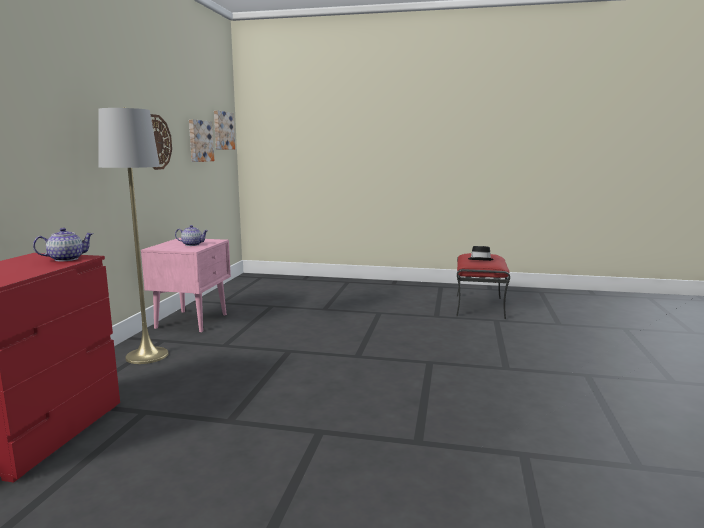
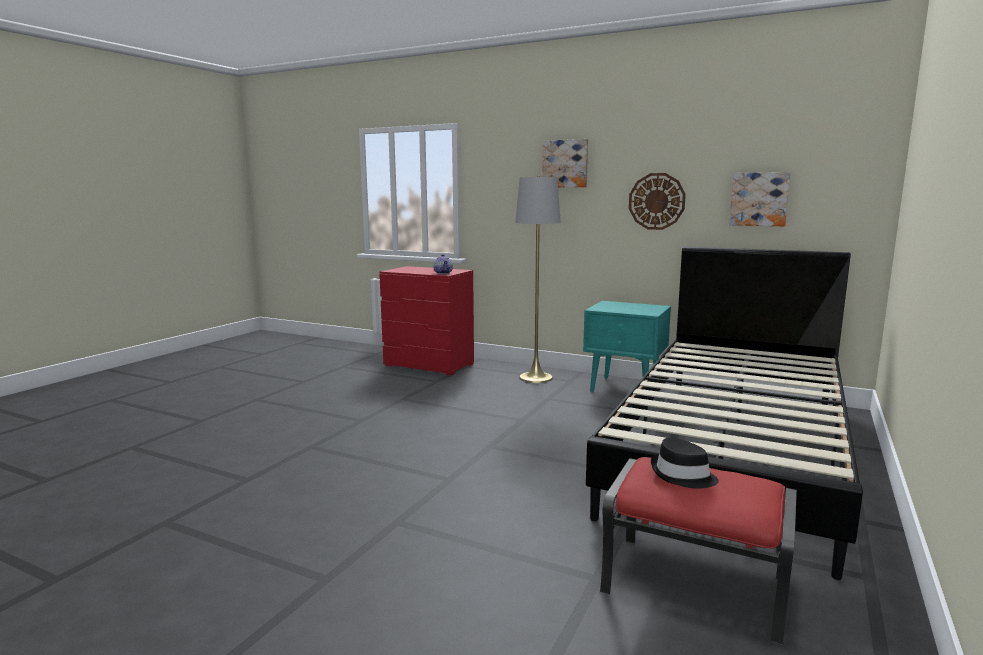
camera: 105 degrees right, 0 degrees up
pink nightstand [141,238,231,332] -> turquoise nightstand [583,301,671,392]
teapot [175,225,208,246] -> none
picture [214,110,235,149] -> picture moved to [542,139,588,187]
none -> black bed [586,246,863,580]

